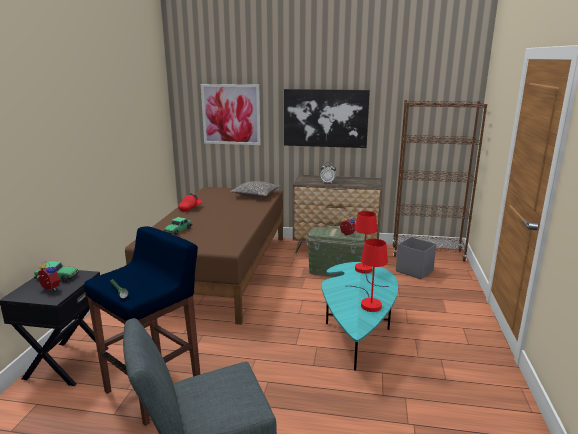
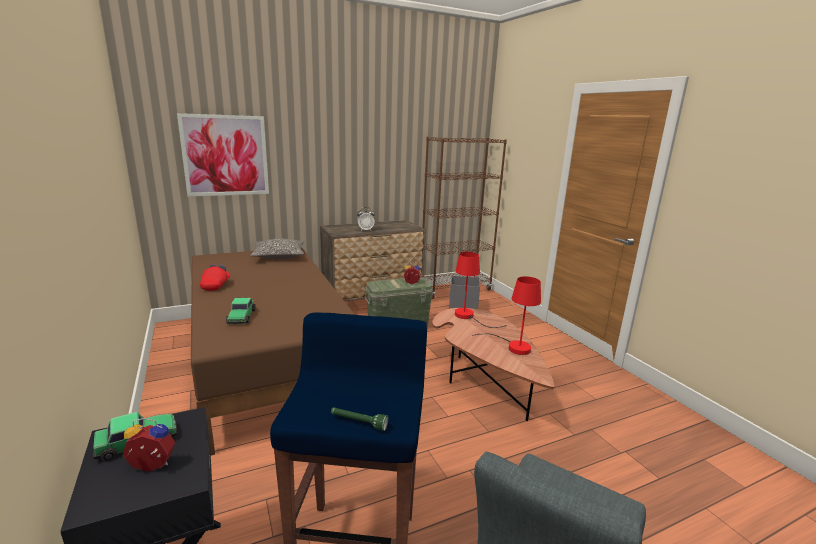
camera: 35 degrees left, 0 degrees up
picture [284,89,370,148] -> none
turquoise coffee table [322,262,398,371] -> brown coffee table [432,308,554,421]

